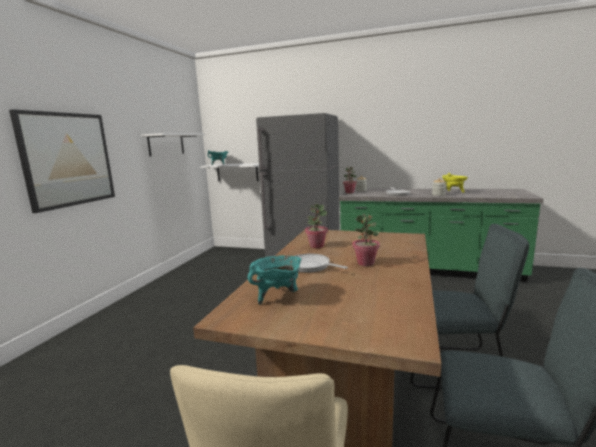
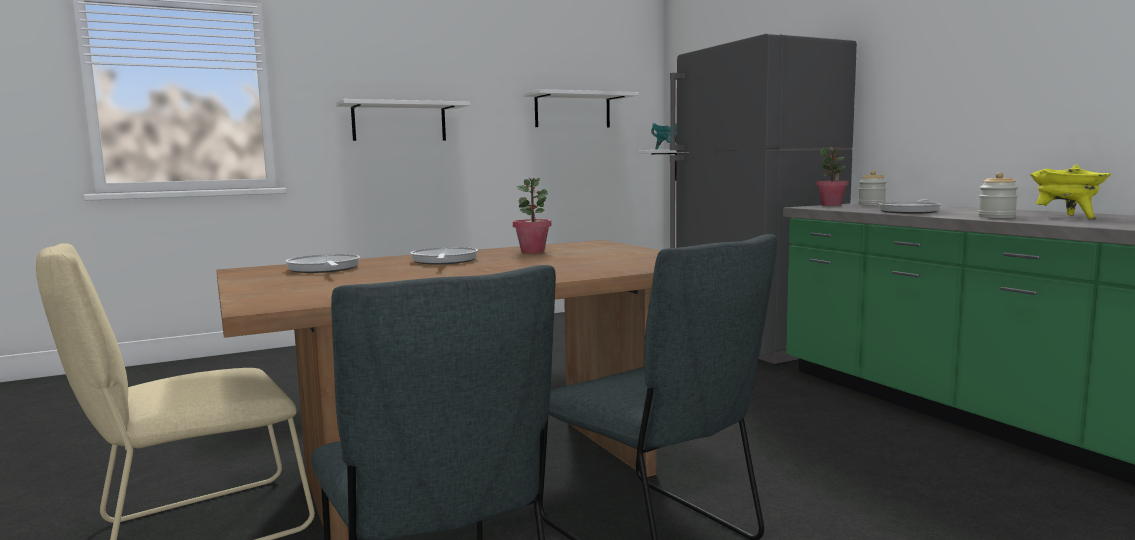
camera: 45 degrees right, 5 degrees down
picture [9,109,115,213] -> white shelf [336,99,470,141]
turquoise cooking pot [247,255,301,305] -> frying pan [286,254,360,273]
potted plant [353,214,380,266] -> none

